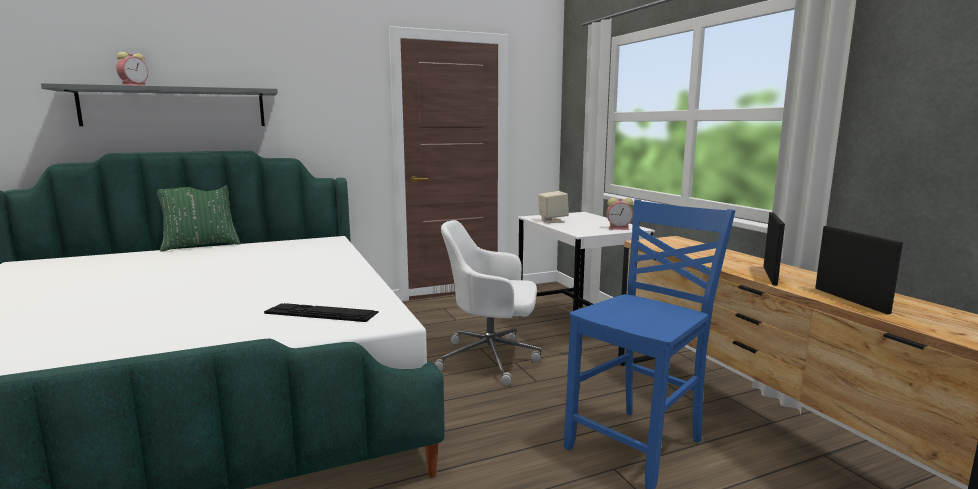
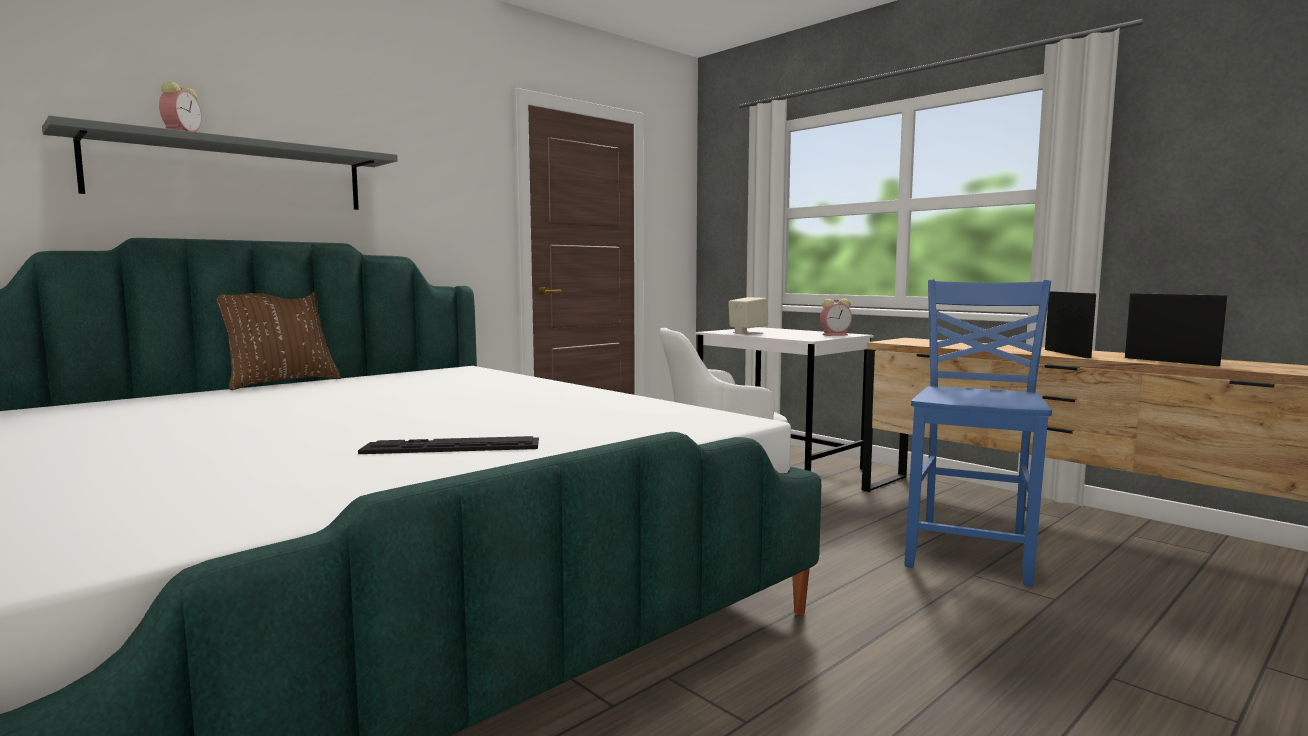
camera: 20 degrees left, 5 degrees down
green pillow [157,185,241,252] -> brown pillow [217,291,341,390]
keyboard [264,303,379,322] -> keyboard moved to [358,436,539,454]

